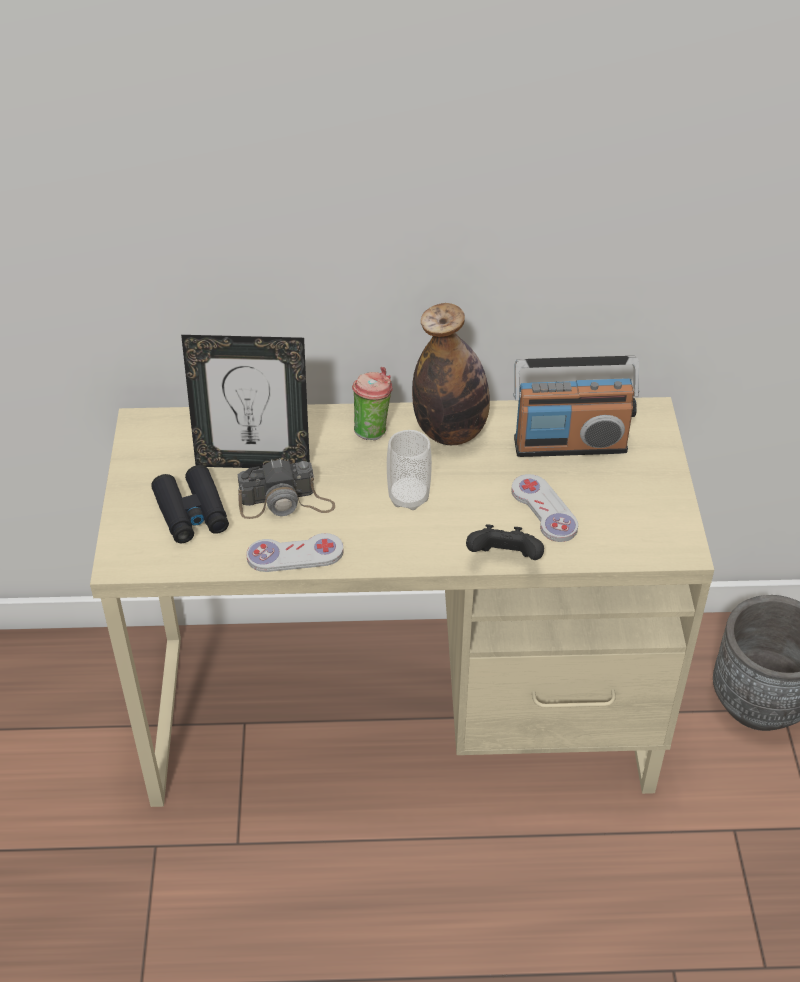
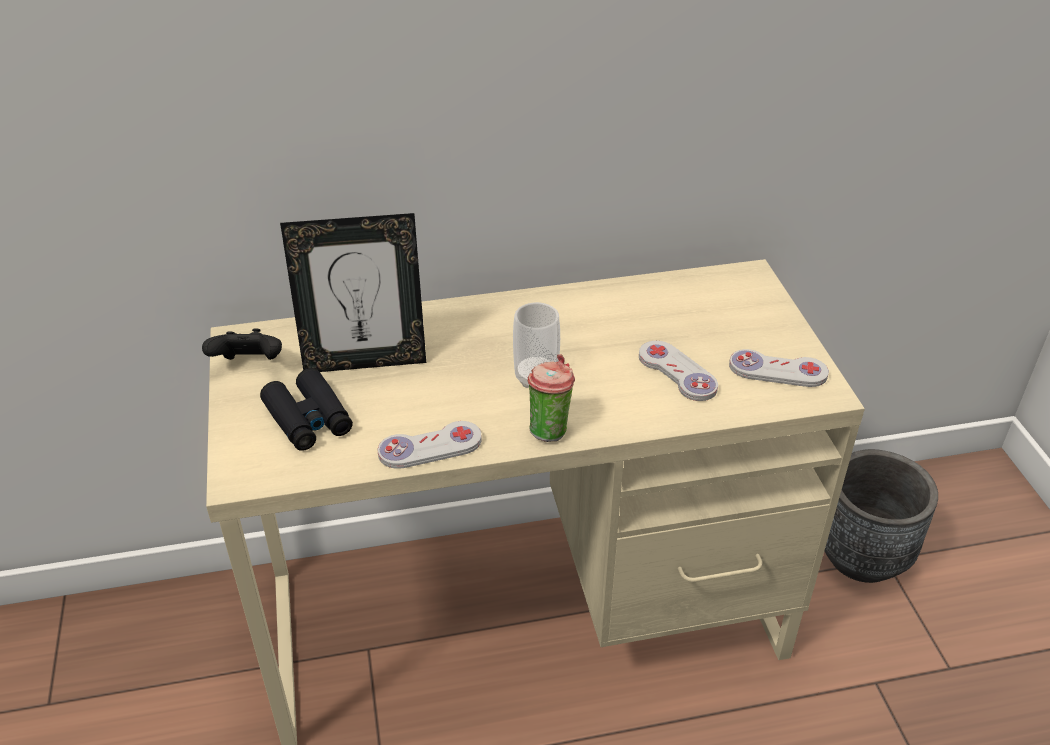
camera: 10 degrees left, 5 degrees down
camera [238,458,335,519] -> none
cup [352,367,393,440] -> cup moved to [527,354,575,442]
bottle [412,303,490,445] -> none
black game controller [466,524,544,560] -> black game controller moved to [202,328,282,360]
radio [514,356,639,457] -> none
none -> white game controller [729,349,829,387]

